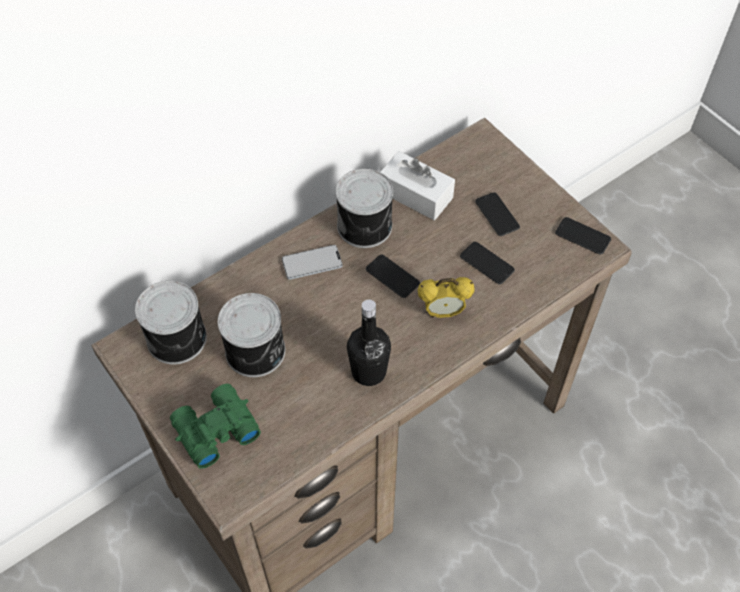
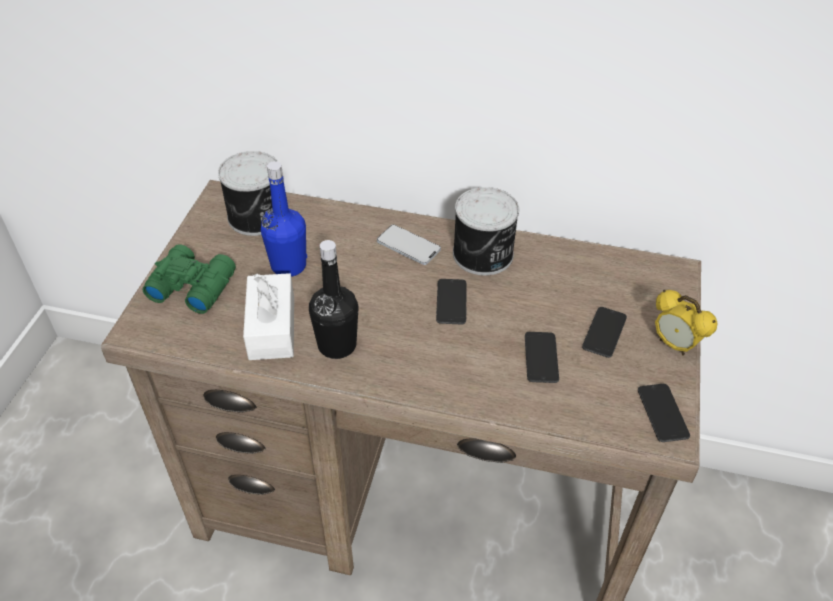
camera: 50 degrees right, 10 degrees down
can [218,293,285,377] -> blue bottle [261,161,307,277]
white tissue box [380,151,455,220] -> white tissue box moved to [243,273,294,360]
alarm clock [418,277,475,318] -> alarm clock moved to [655,290,718,356]

